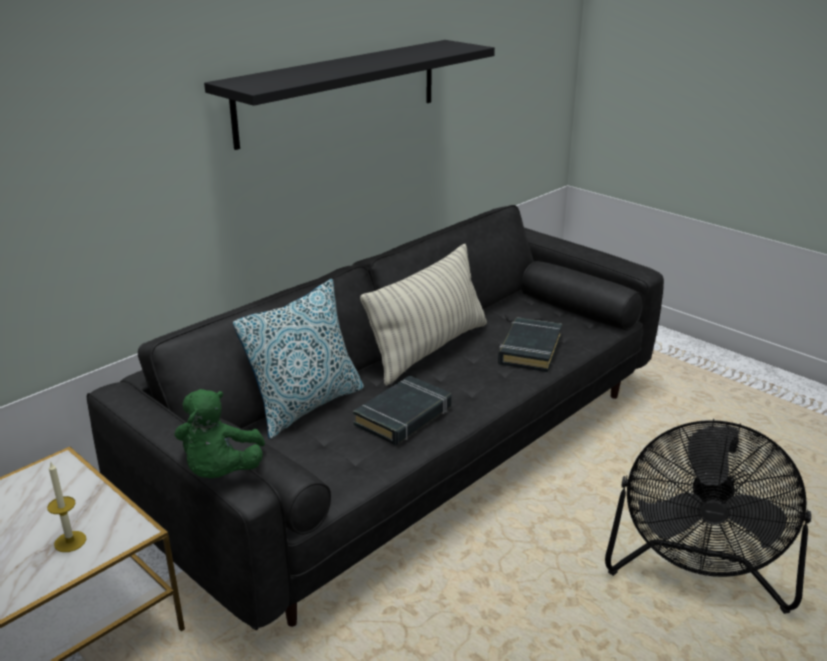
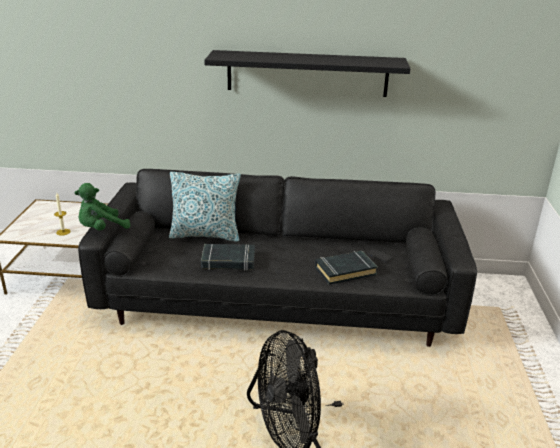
camera: 50 degrees right, 0 degrees up
pillow [360,244,487,386] -> none

